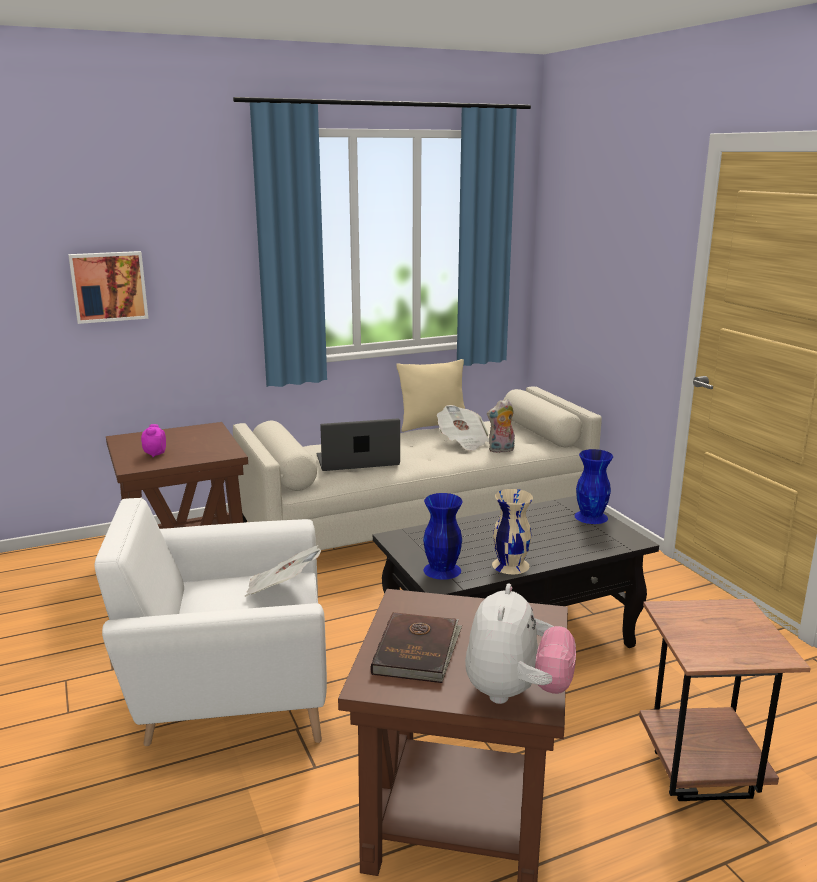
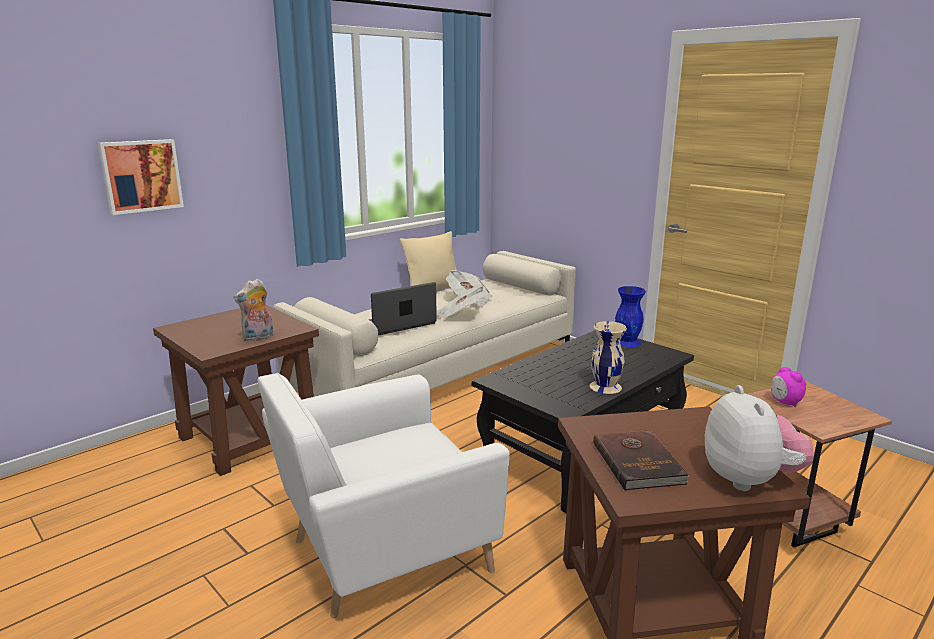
camera: 20 degrees left, 0 degrees up
alarm clock [141,424,166,457] -> alarm clock moved to [771,367,806,407]
newspaper [245,545,321,597] -> newspaper moved to [436,286,486,319]
blue vase [423,493,463,580] -> none
plush toy [487,399,515,453] -> plush toy moved to [233,278,274,342]

